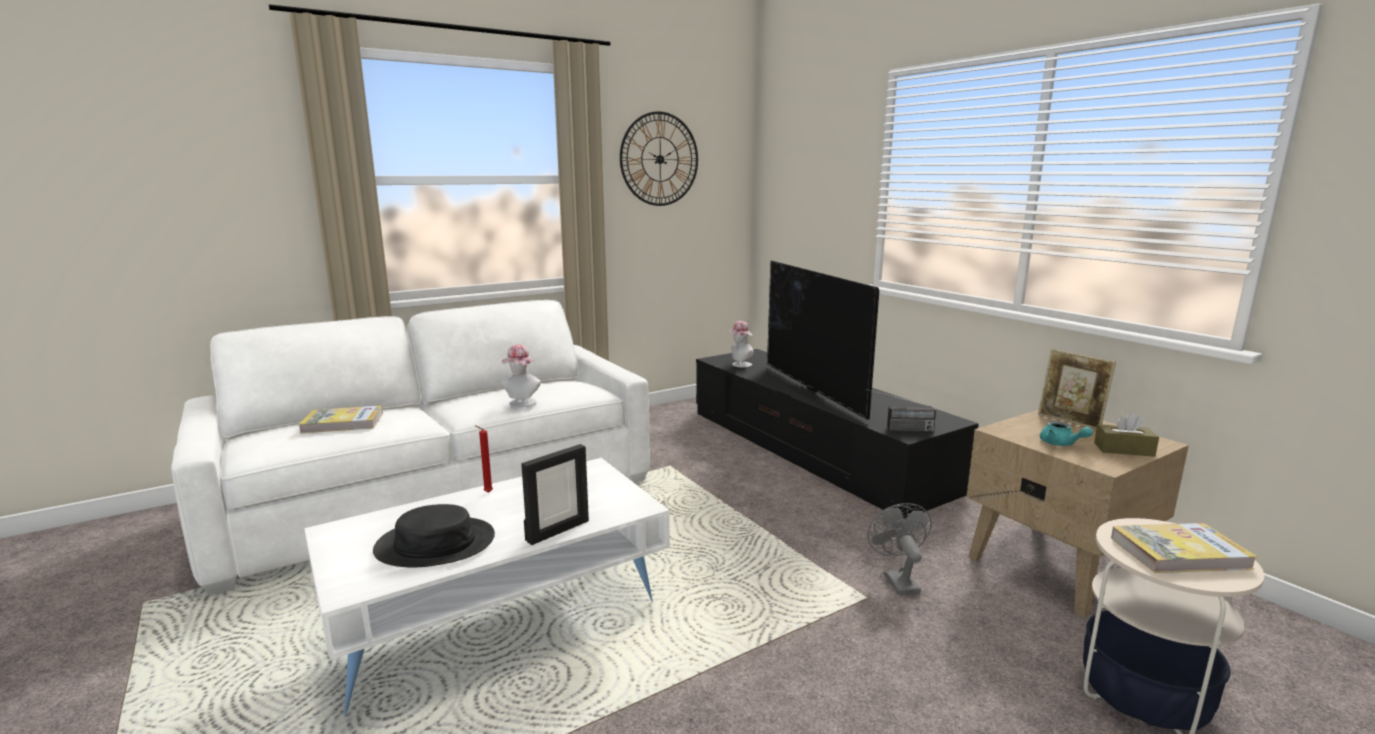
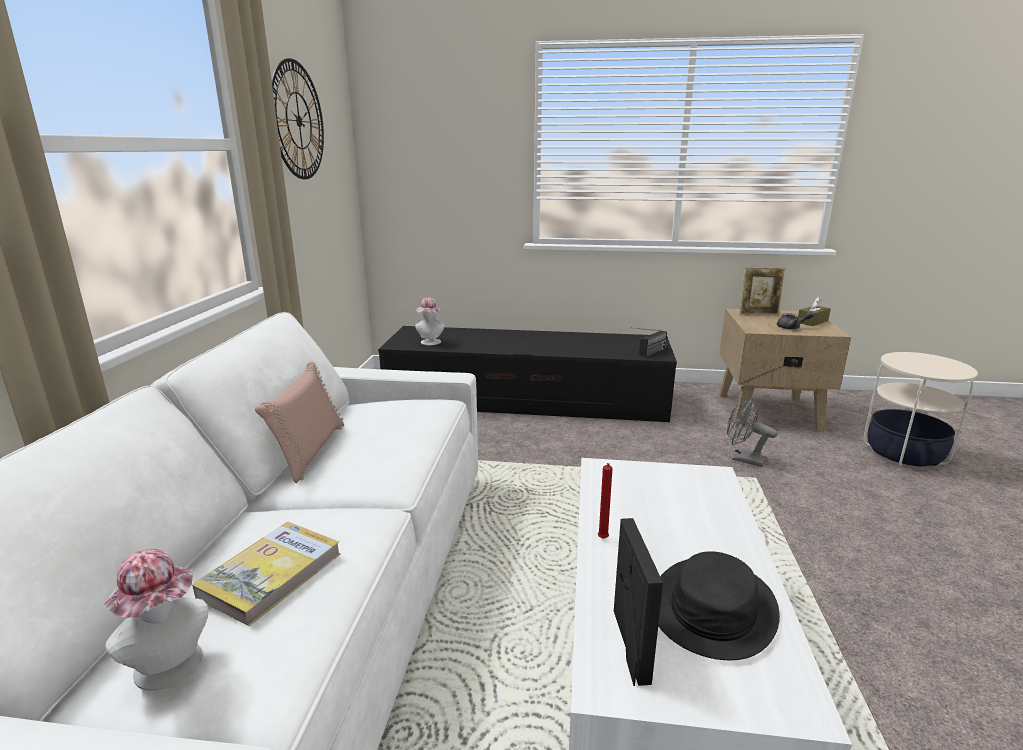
camera: 50 degrees left, 5 degrees up
hat [502,345,541,407] -> hat moved to [104,549,208,691]
picture frame [521,444,589,545] -> picture frame moved to [614,518,663,686]
television [767,260,879,419] -> none
turquoise teapot [1040,421,1093,446] -> grey teapot [777,312,814,329]
book [1111,523,1258,573] -> none
none -> beige pillow [255,361,344,483]

